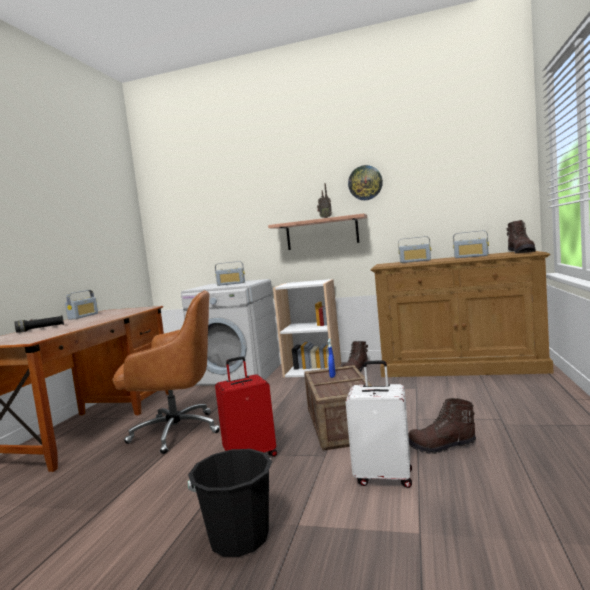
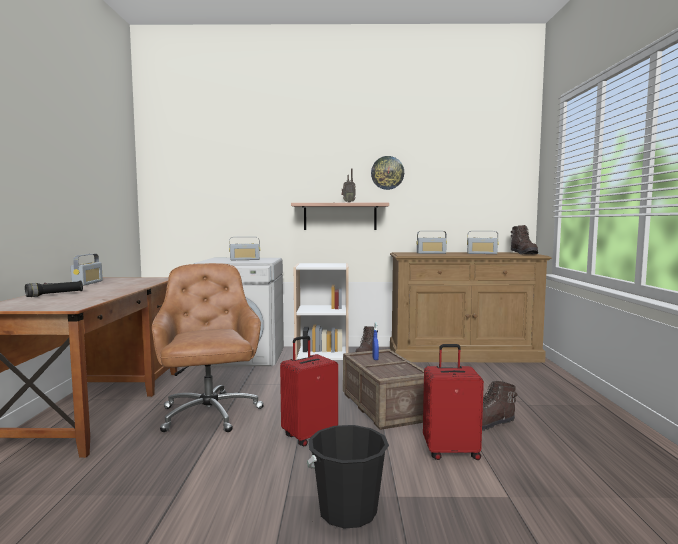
camera: 15 degrees left, 0 degrees up
brown office chair [112,290,220,454] -> brown office chair turned 90 degrees counterclockwise [152,263,263,432]
white suitcase [346,360,412,488] -> red suitcase [423,344,484,460]

